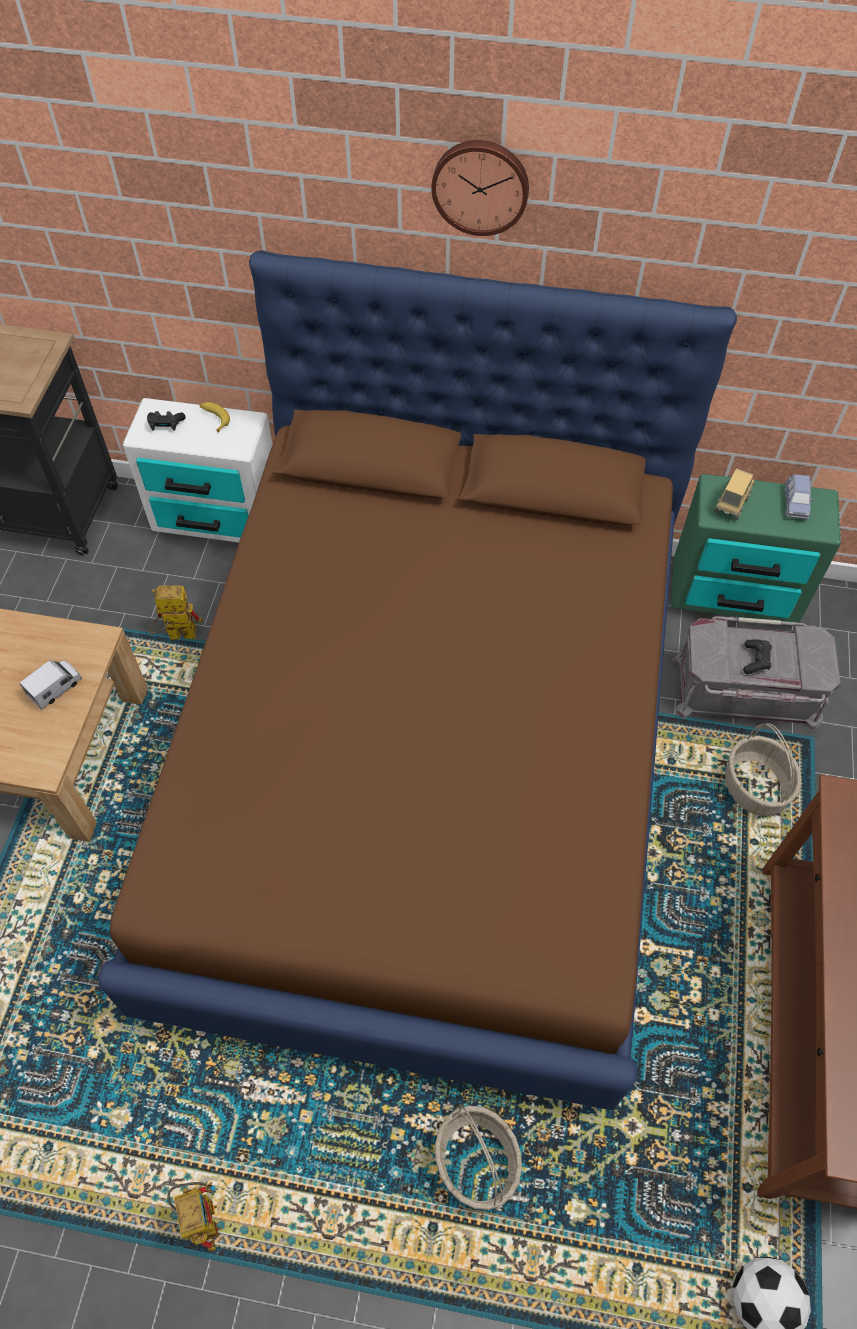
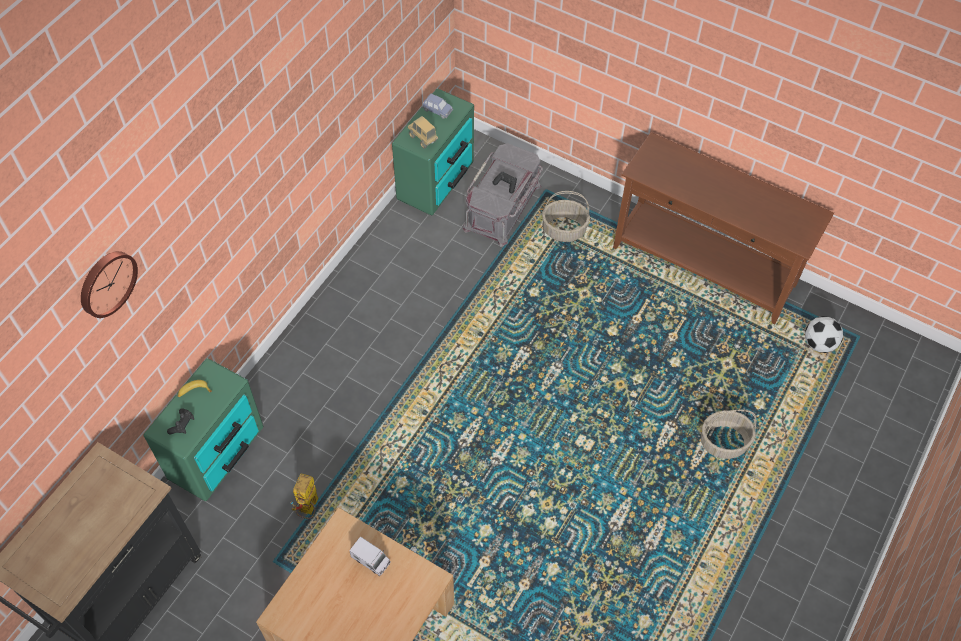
camera: 70 degrees left, 0 degrees up
toy truck [19,660,82,710] -> toy truck turned 150 degrees clockwise [349,536,390,576]
brown bed [98,250,737,1110] -> none
white nightstand [123,398,273,543] -> green nightstand [144,358,263,501]
toy robot [167,1182,222,1252] -> none
wall clock [431,140,529,236] -> wall clock moved to [81,251,138,318]

